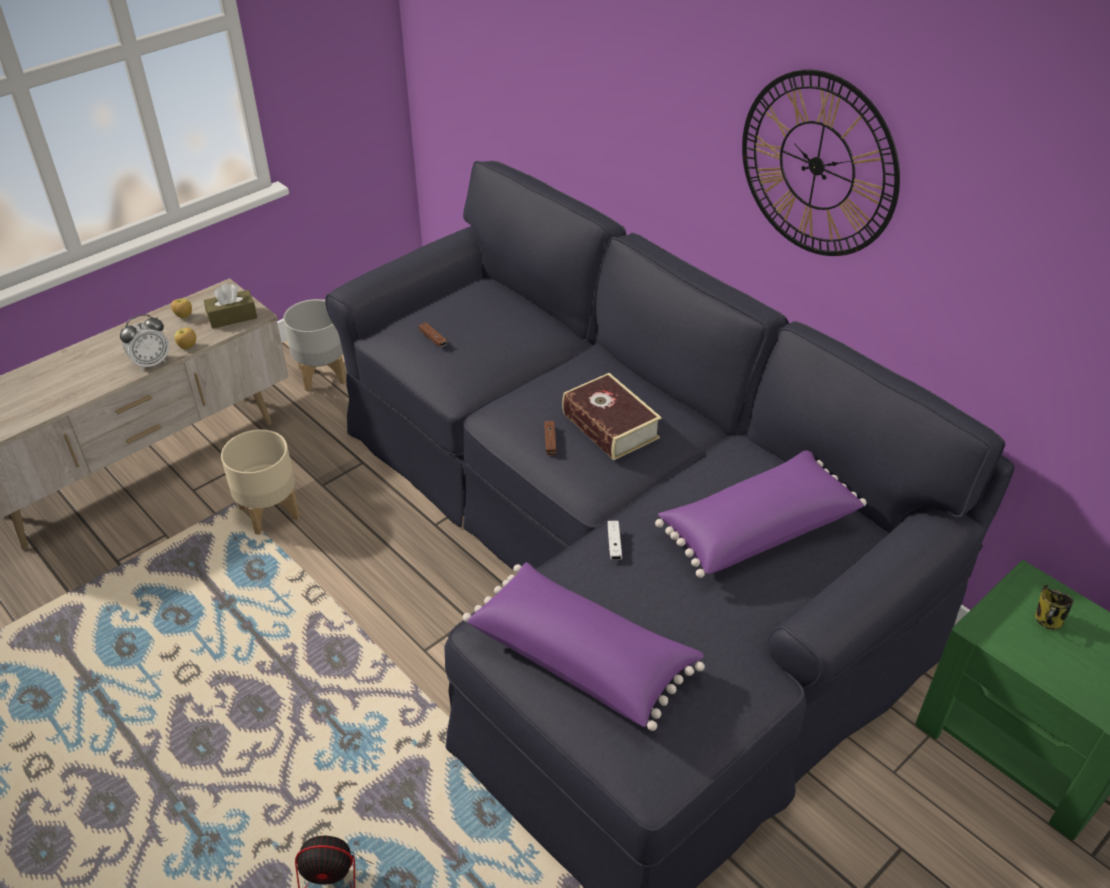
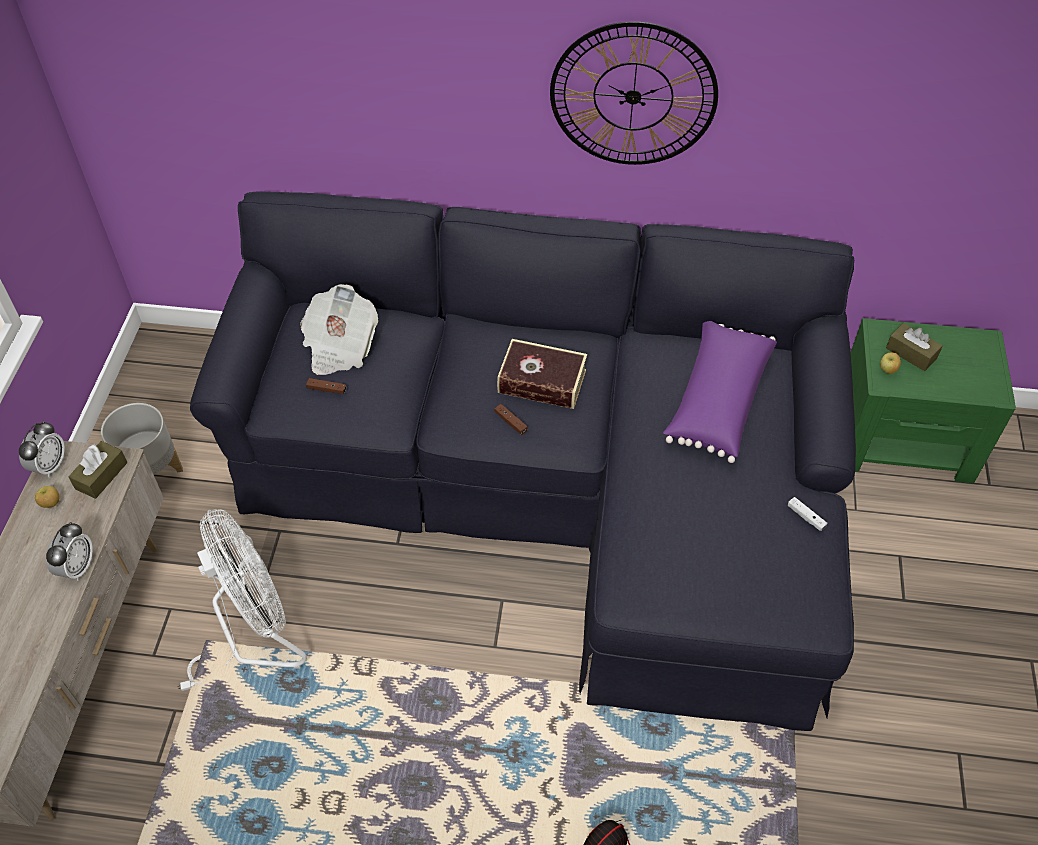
camera: 40 degrees left, 10 degrees up
apple [175,327,196,350] -> apple moved to [880,353,901,374]
beige planter [221,429,300,535] -> white fan [178,509,307,691]
purple pillow [463,562,705,731] -> none
white game controller [608,521,622,560] -> white game controller moved to [788,497,827,531]
mug [1035,585,1074,630] -> brown tissue box [886,323,943,371]
none -> alarm clock [19,421,65,478]
none -> newspaper [300,284,378,375]

